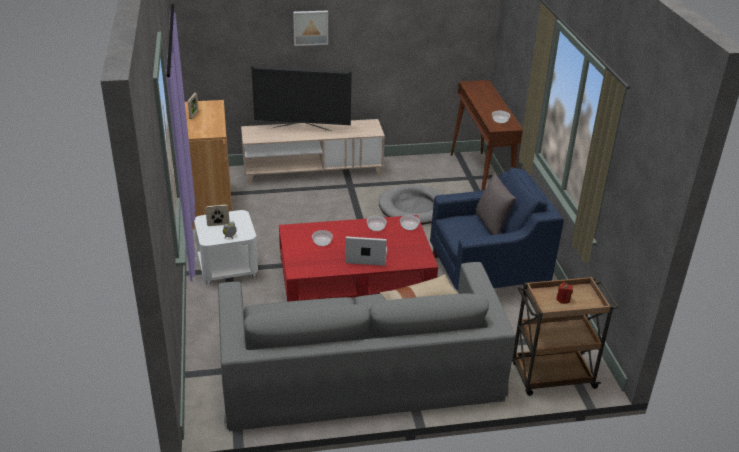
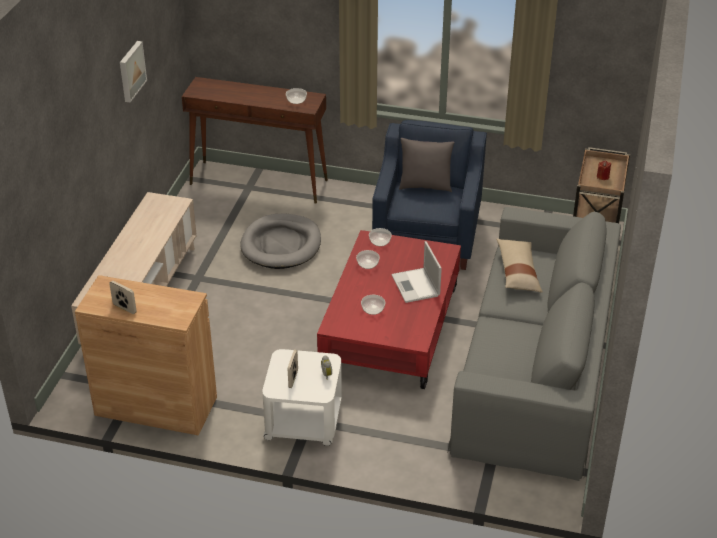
camera: 65 degrees left, 5 degrees up
television [251,66,352,131] -> none
picture [293,11,328,46] -> picture moved to [120,41,147,102]
laptop [345,237,387,266] -> laptop turned 45 degrees counterclockwise [391,241,442,303]

